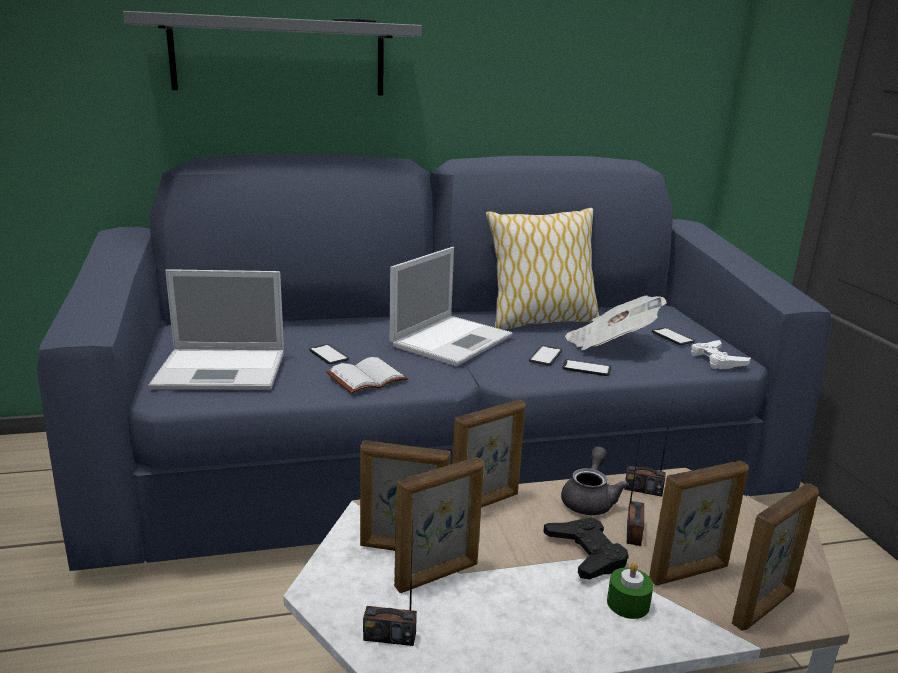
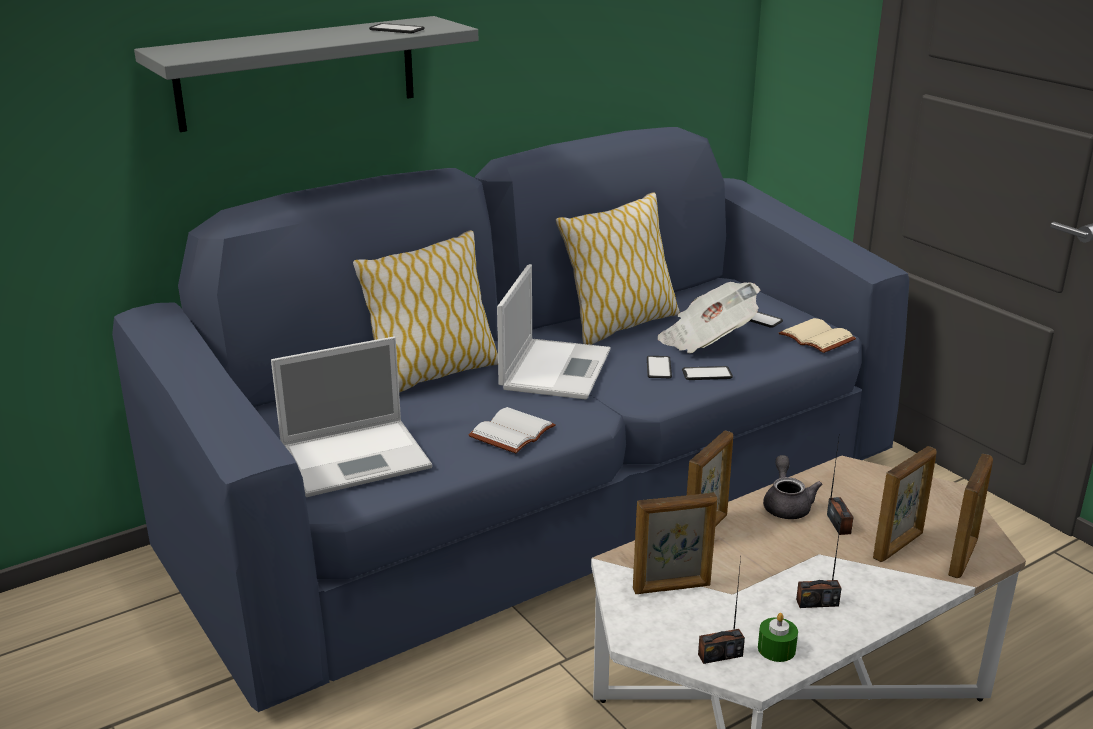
camera: 20 degrees left, 5 degrees up
phone [309,344,349,364] -> none
picture frame [394,457,484,593] -> none
black game controller [543,517,629,580] -> none
green candle [607,562,653,619] -> green candle moved to [758,613,798,662]
radio [624,400,673,497] -> radio moved to [796,514,842,608]
white game controller [691,340,751,369] -> beige book [779,318,856,353]
none -> pillow [353,230,498,393]

